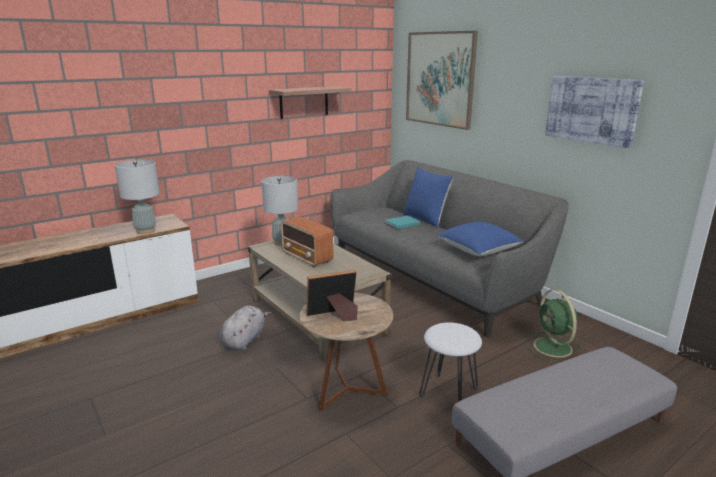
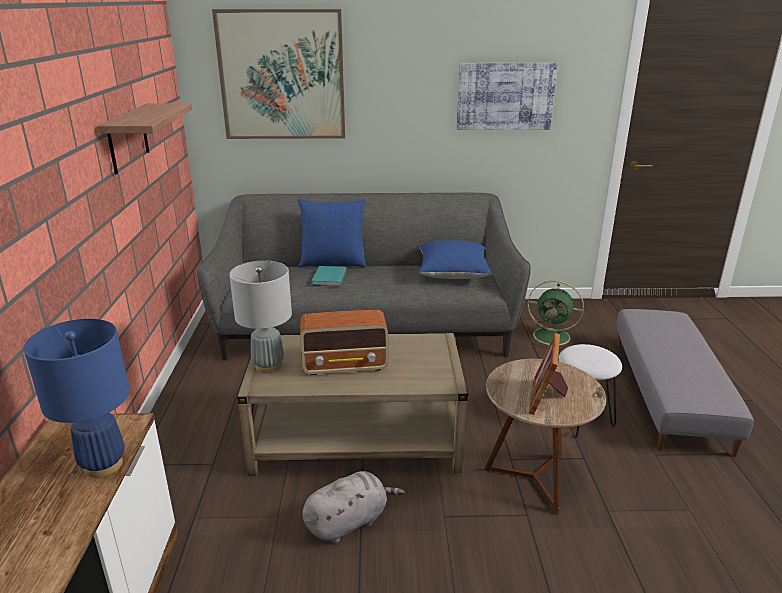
camera: 55 degrees left, 5 degrees up
grey table lamp [115,160,160,234] -> blue table lamp [23,319,130,478]
grey plush toy [220,306,271,350] -> grey plush toy turned 90 degrees clockwise [302,471,405,543]

